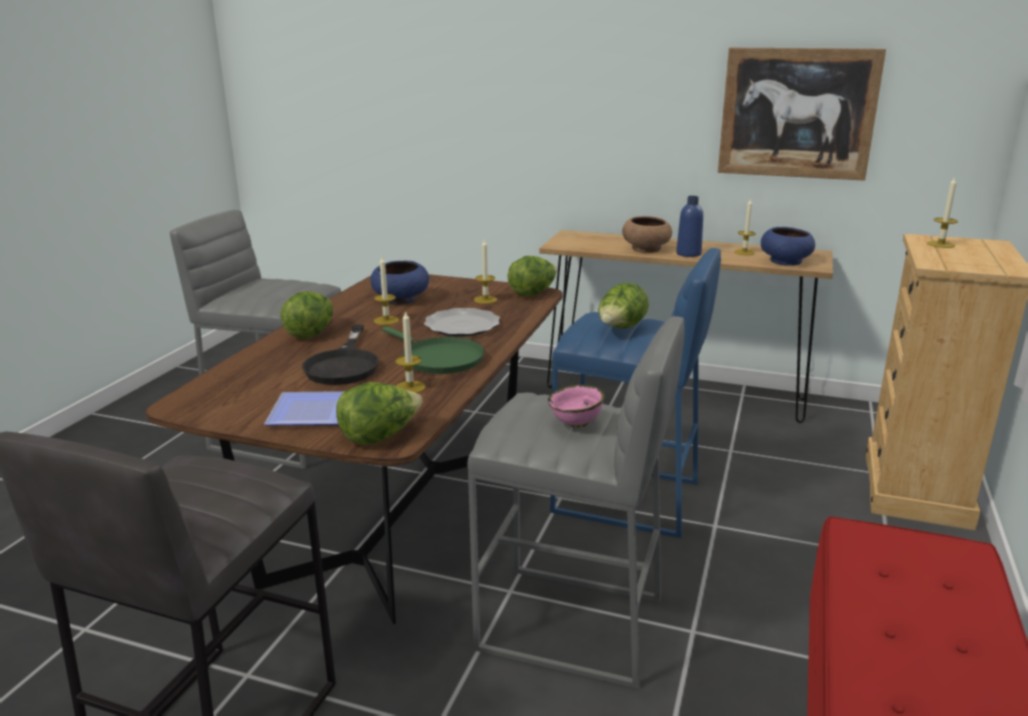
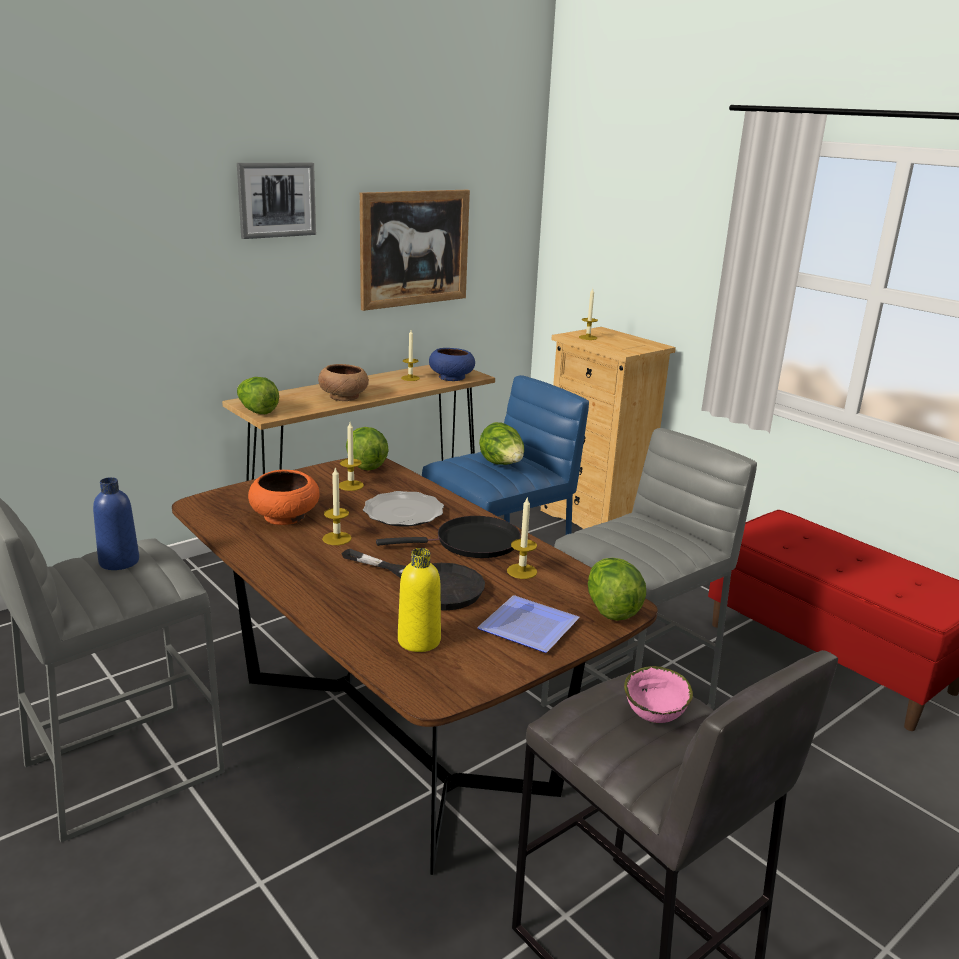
camera: 60 degrees left, 0 degrees up
lettuce [280,292,333,339] -> lettuce moved to [237,377,279,414]
blue bowl [370,261,429,304] -> orange bowl [248,470,320,525]
green frying pan [382,327,485,374] -> black frying pan [376,516,521,558]
pink bowl [548,385,604,428] -> pink bowl moved to [624,666,693,723]
blue bottle [676,196,703,257] -> blue bottle moved to [93,477,139,570]
none -> picture [237,163,316,239]
none -> yellow bottle [398,548,441,652]

